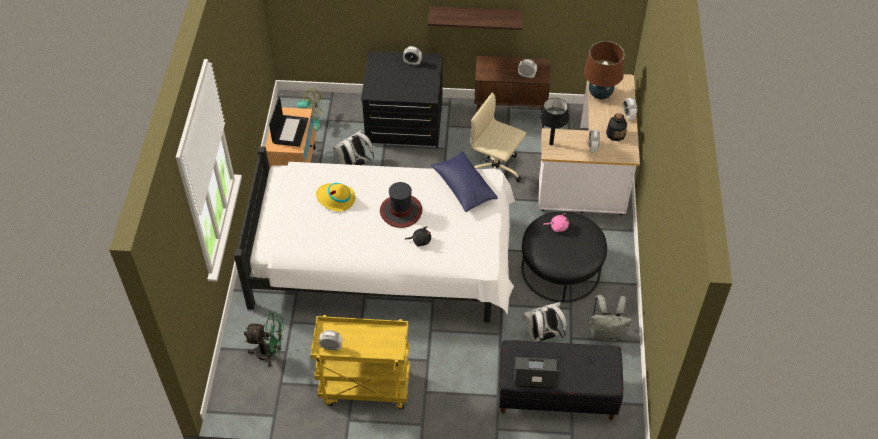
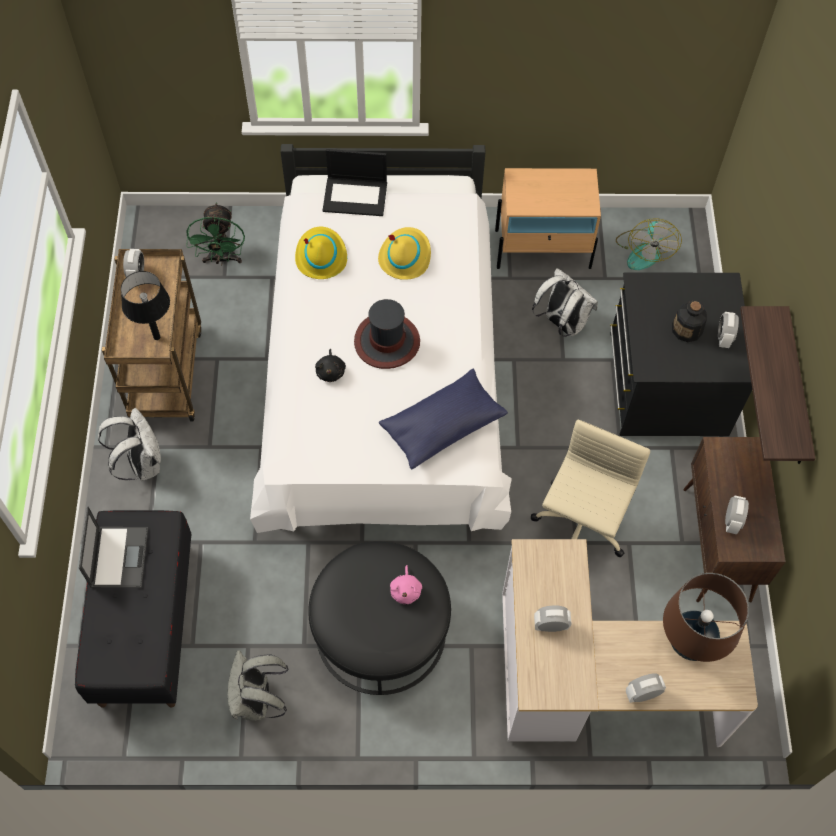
camera: 85 degrees right, 10 degrees up
laptop [269,97,309,147] -> laptop moved to [323,149,387,216]
yellow cart [311,315,410,409] -> brown cart [102,249,201,421]
white backpack [523,302,567,342] -> white backpack moved to [98,408,161,481]
black table lamp [540,98,569,145] -> black table lamp moved to [121,271,170,340]
bottle [606,114,627,141] -> bottle moved to [672,300,707,342]
none -> yellow hat [295,227,347,279]

